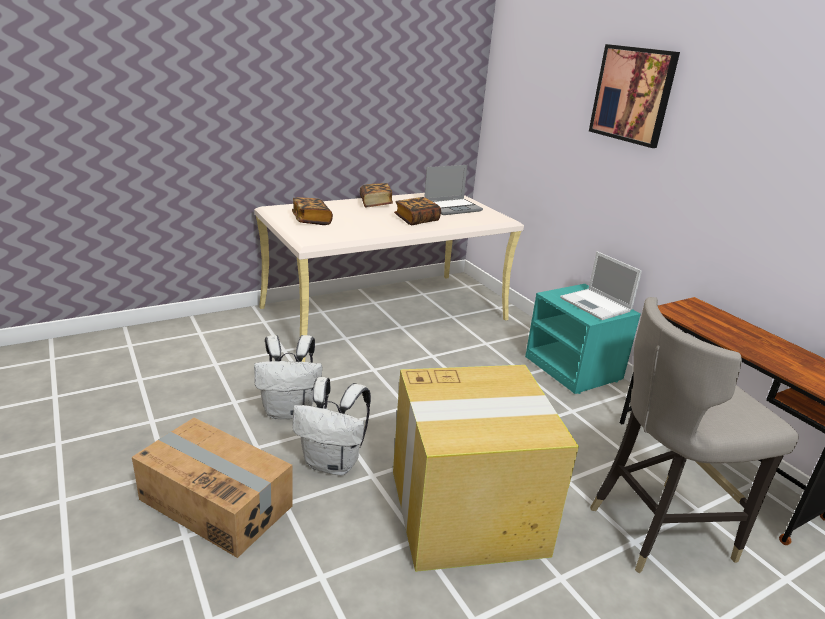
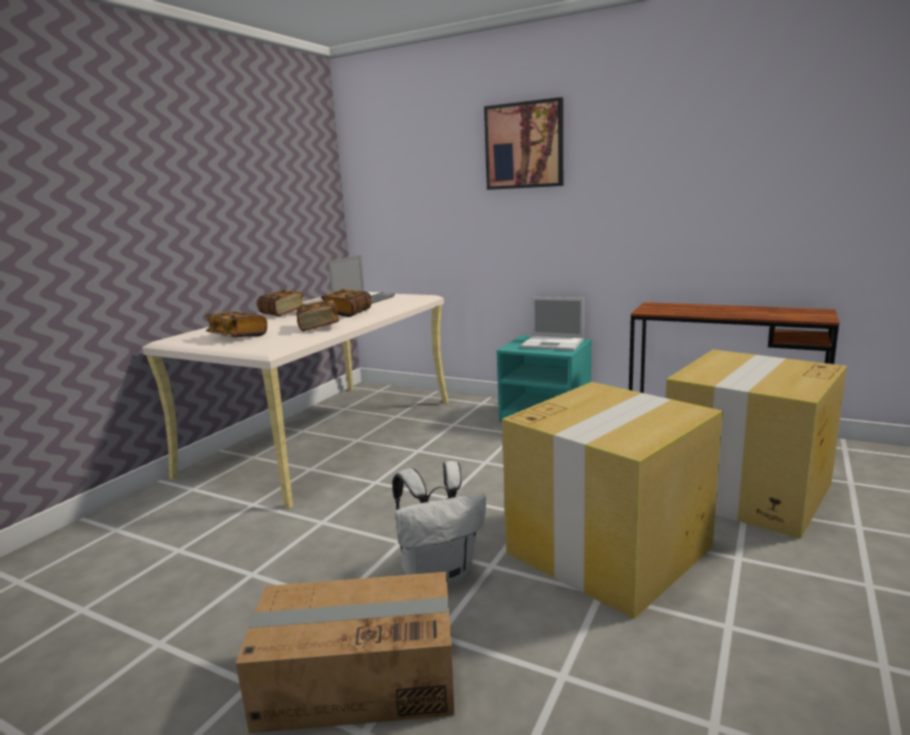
camera: 30 degrees left, 10 degrees down
white backpack [254,335,322,419] -> none
grey stool [590,297,799,573] -> cardboard box [666,350,847,539]
none -> book [296,300,339,331]

